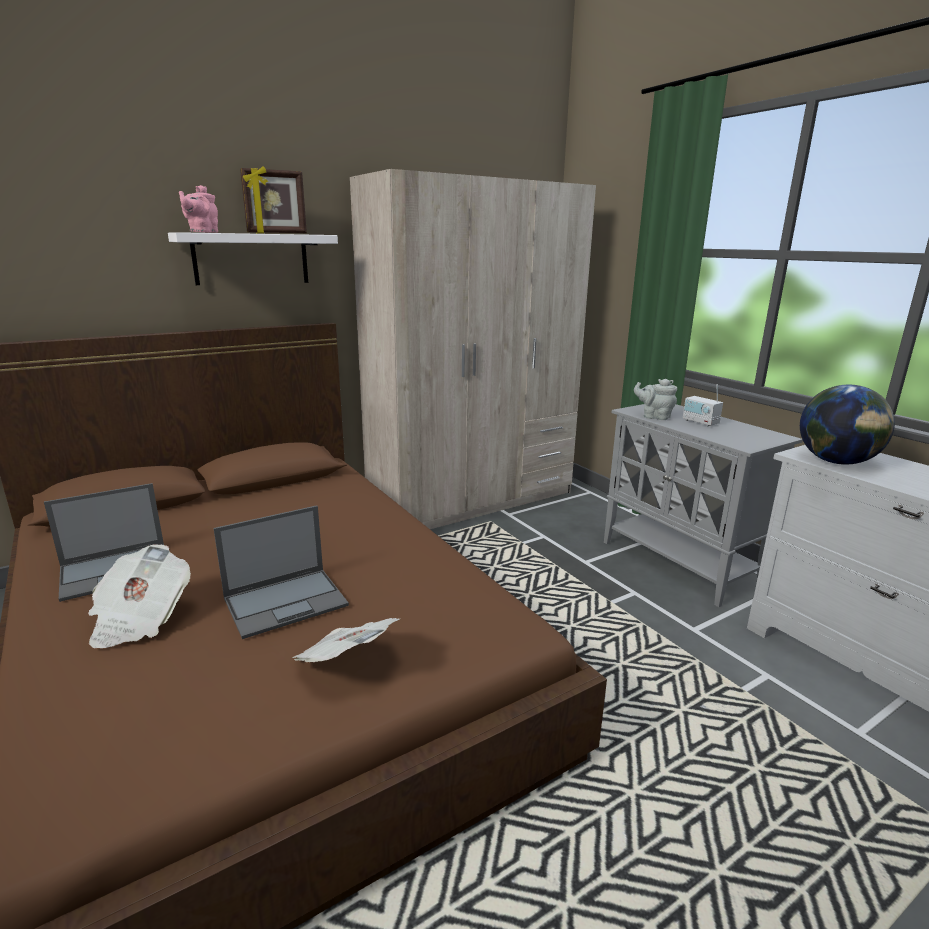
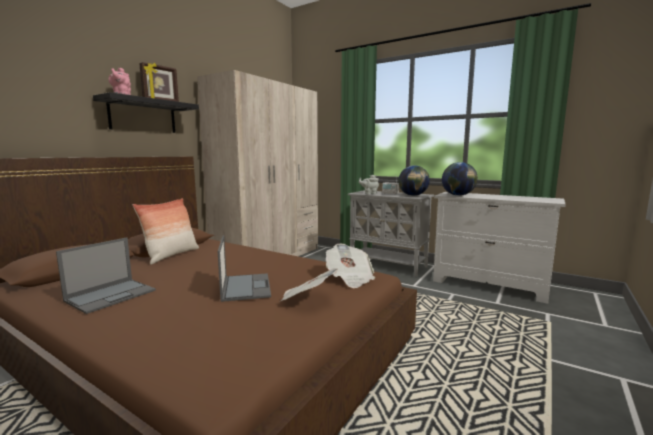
camera: 25 degrees left, 10 degrees down
newspaper [88,544,191,648] -> newspaper moved to [326,244,375,288]
white shelf [168,232,338,285] -> black shelf [93,92,199,133]
laptop [213,505,349,639] -> laptop turned 45 degrees counterclockwise [218,235,271,302]
none -> pillow [133,198,199,265]
none -> globe [398,165,430,196]

